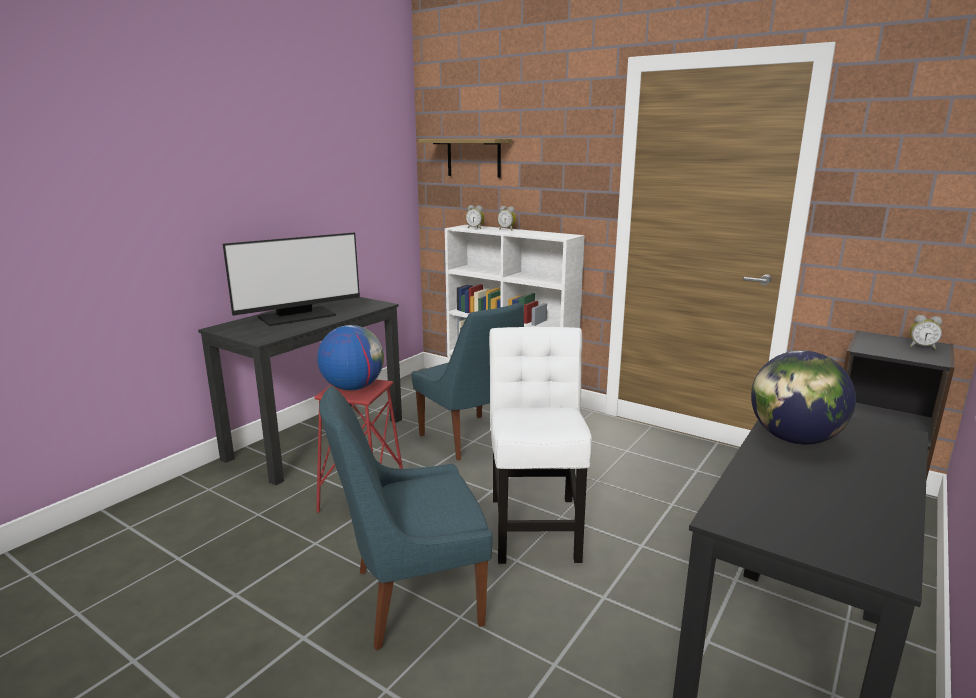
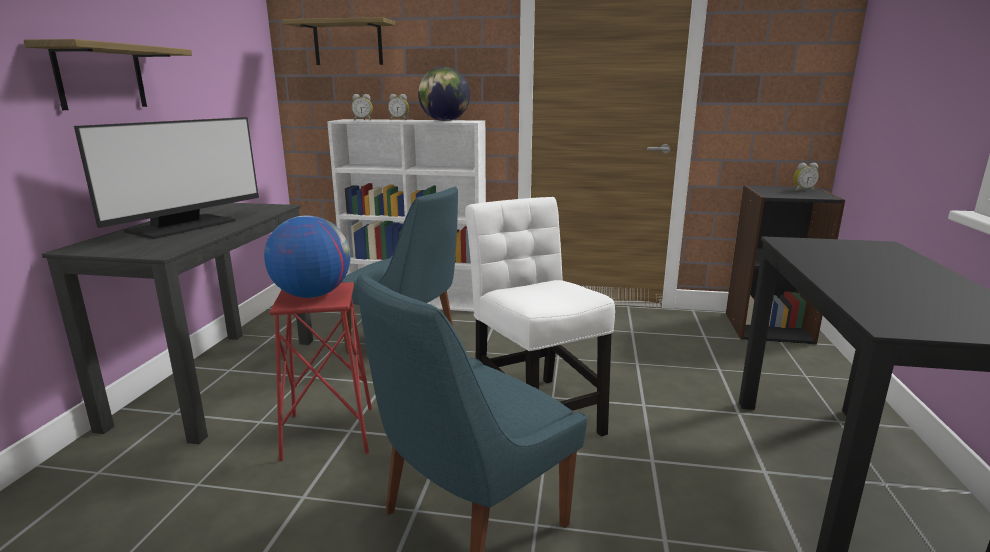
camera: 25 degrees left, 0 degrees up
globe [751,350,856,445] -> globe moved to [418,67,470,121]
none -> shelf [24,39,192,110]

